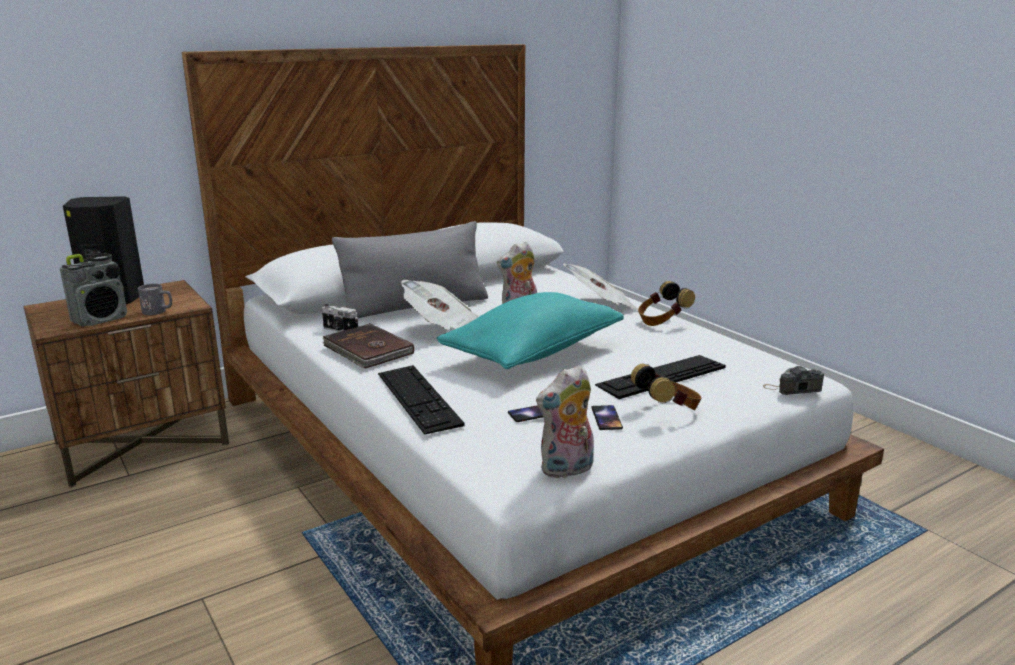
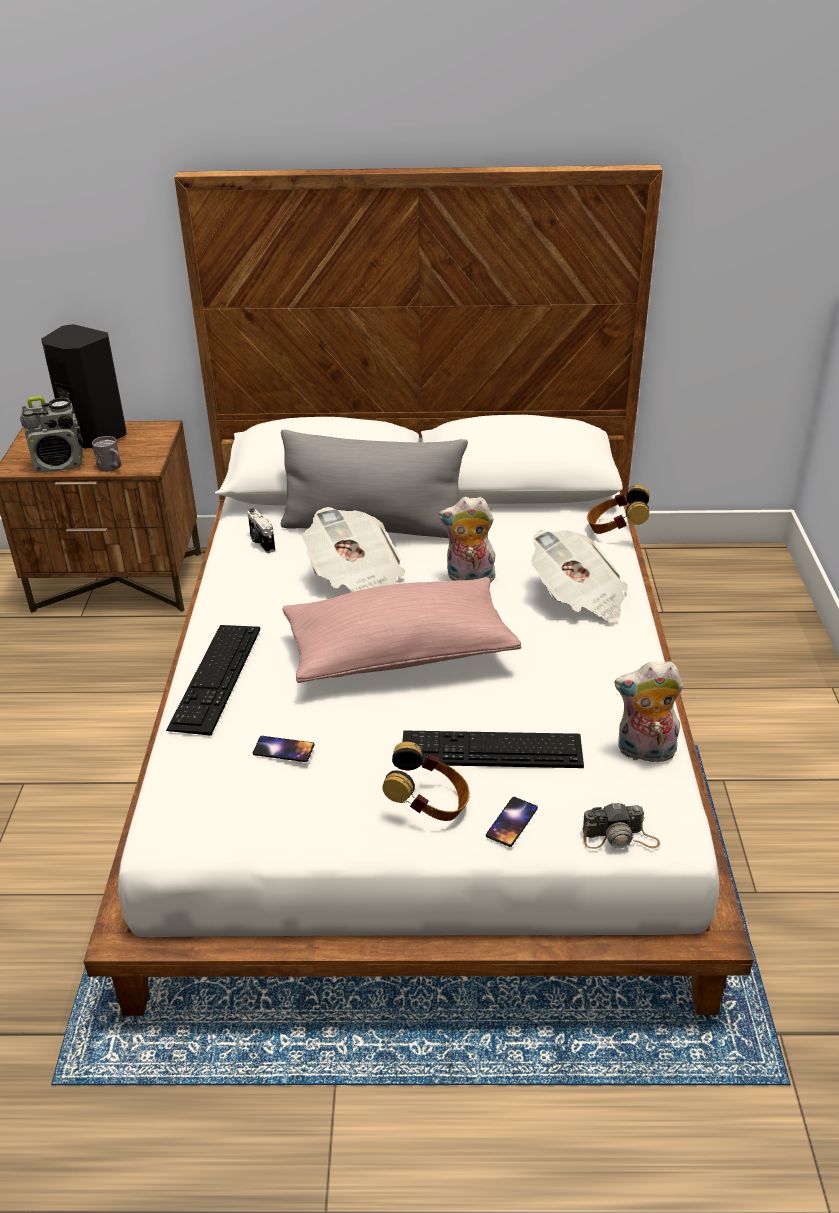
camera: 35 degrees right, 15 degrees up
brown book [322,323,414,369] -> none
turquoise pillow [437,292,624,369] -> pink pillow [282,577,521,683]
plush toy [536,365,594,478] -> plush toy moved to [614,661,683,766]
phone [591,405,623,430] -> phone moved to [486,797,538,847]
headphones [638,281,695,326] -> headphones moved to [587,485,649,534]
camera [763,366,824,395] -> camera turned 150 degrees clockwise [582,802,660,849]

